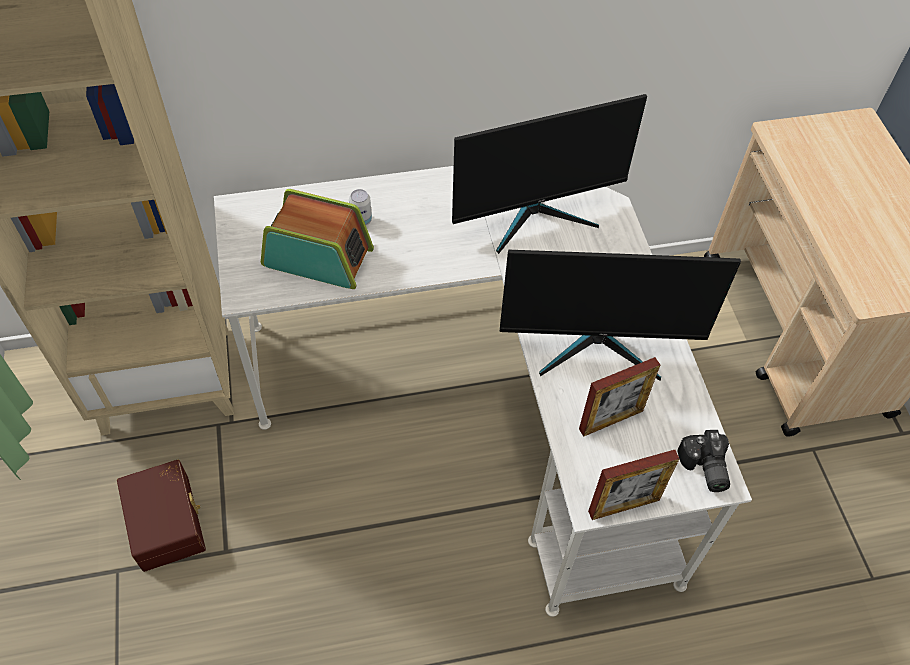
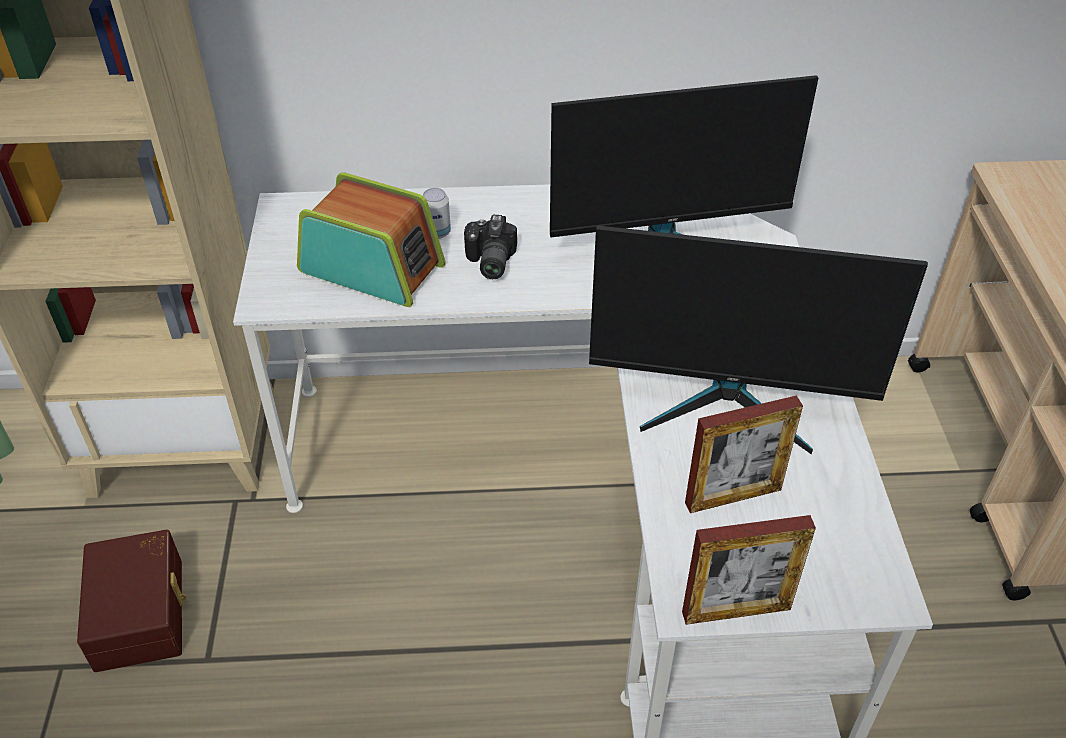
camera: 10 degrees right, 10 degrees down
camera [678,430,730,492] -> camera moved to [464,215,517,279]

